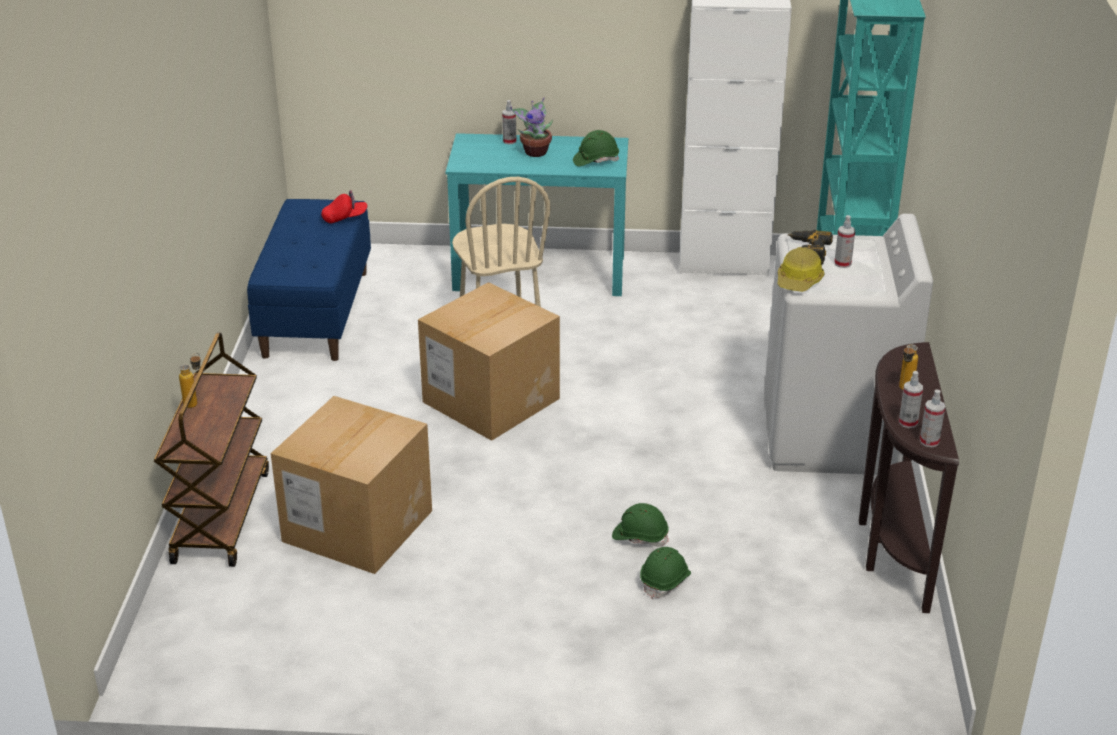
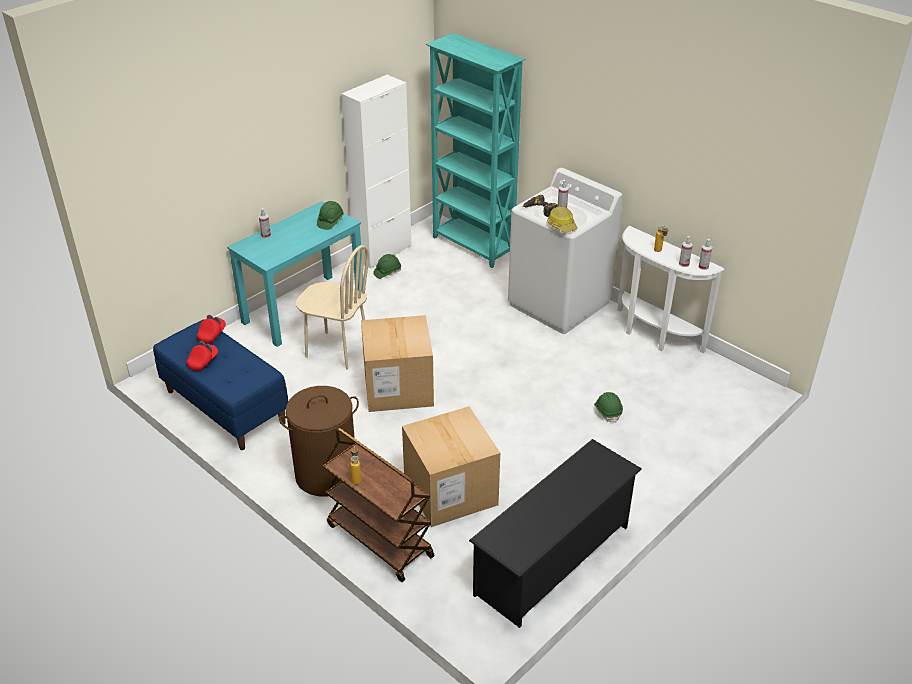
camera: 50 degrees left, 5 degrees up
potted plant [510,97,553,157] -> none
green hard hat [612,503,669,547] -> green hard hat moved to [373,254,401,279]
brown console table [859,342,959,613] -> white console table [617,226,724,353]
none -> red cap [187,341,218,371]
none -> brown laundry basket [279,386,359,497]
none -> black shoe rack [469,439,642,628]

